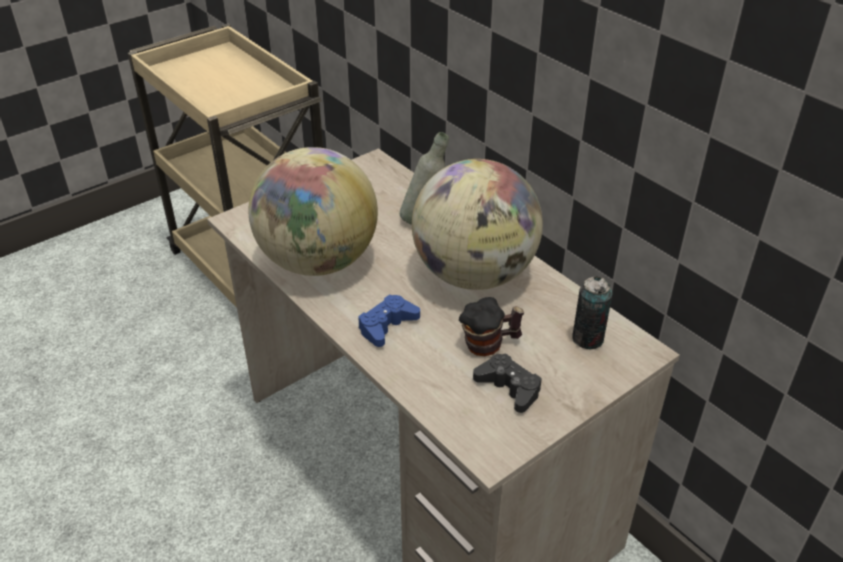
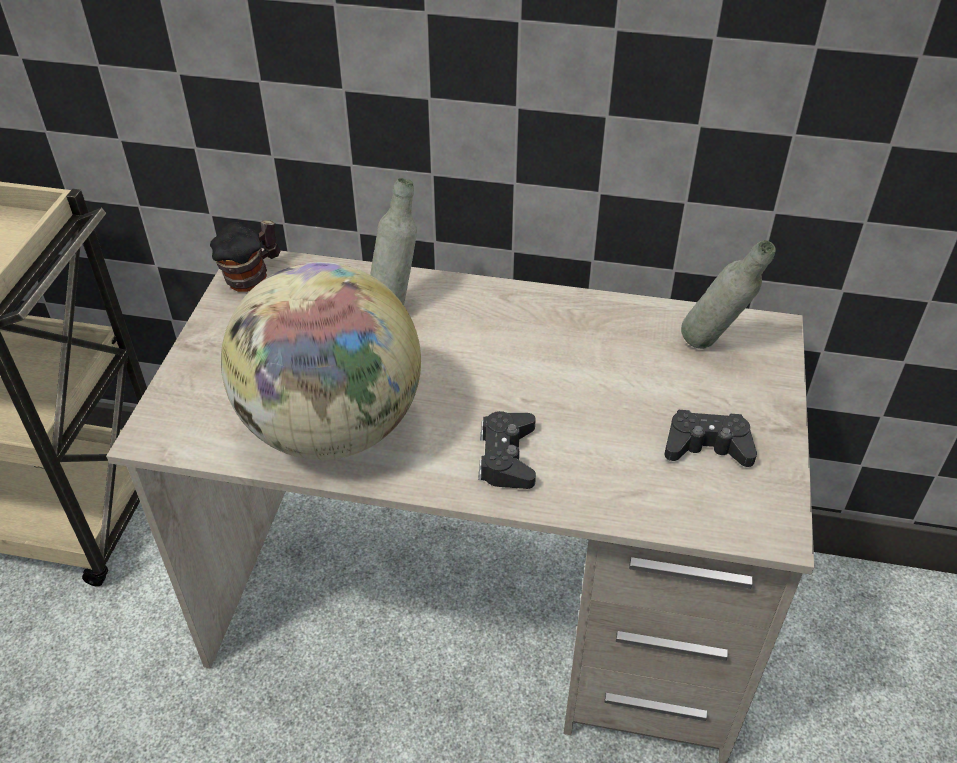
camera: 40 degrees left, 5 degrees up
blue game controller [358,294,420,347] -> black game controller [478,411,536,489]
globe [412,159,543,290] -> none
mug [459,297,524,356] -> mug moved to [210,220,281,292]
can [572,276,612,349] -> grey bottle [681,240,776,349]

